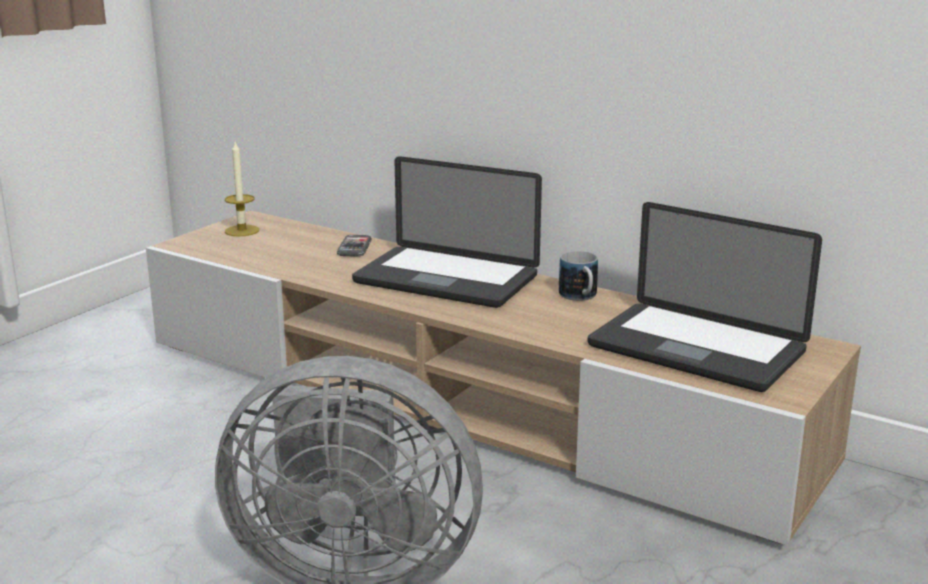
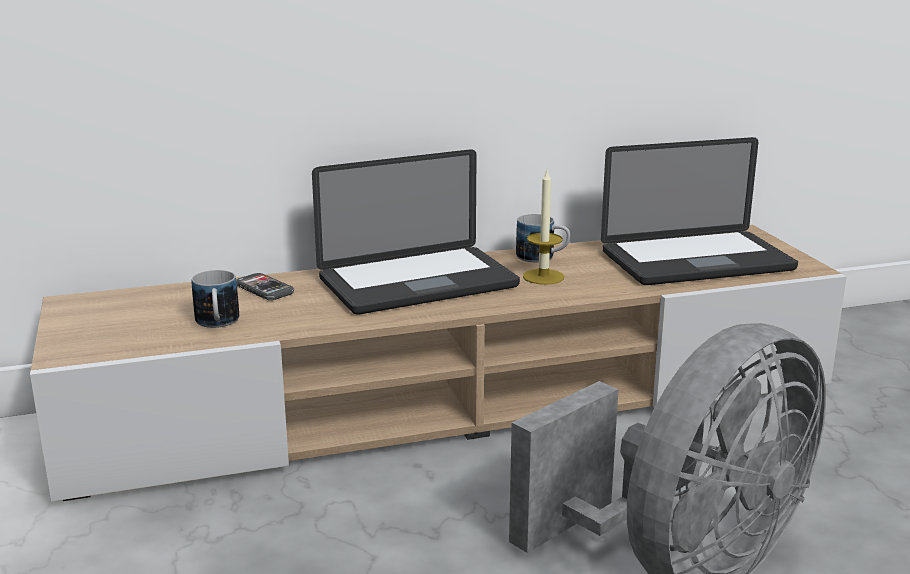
camera: 50 degrees left, 0 degrees up
candle [225,142,259,237] -> candle moved to [523,170,564,285]
none -> mug [192,270,239,328]

